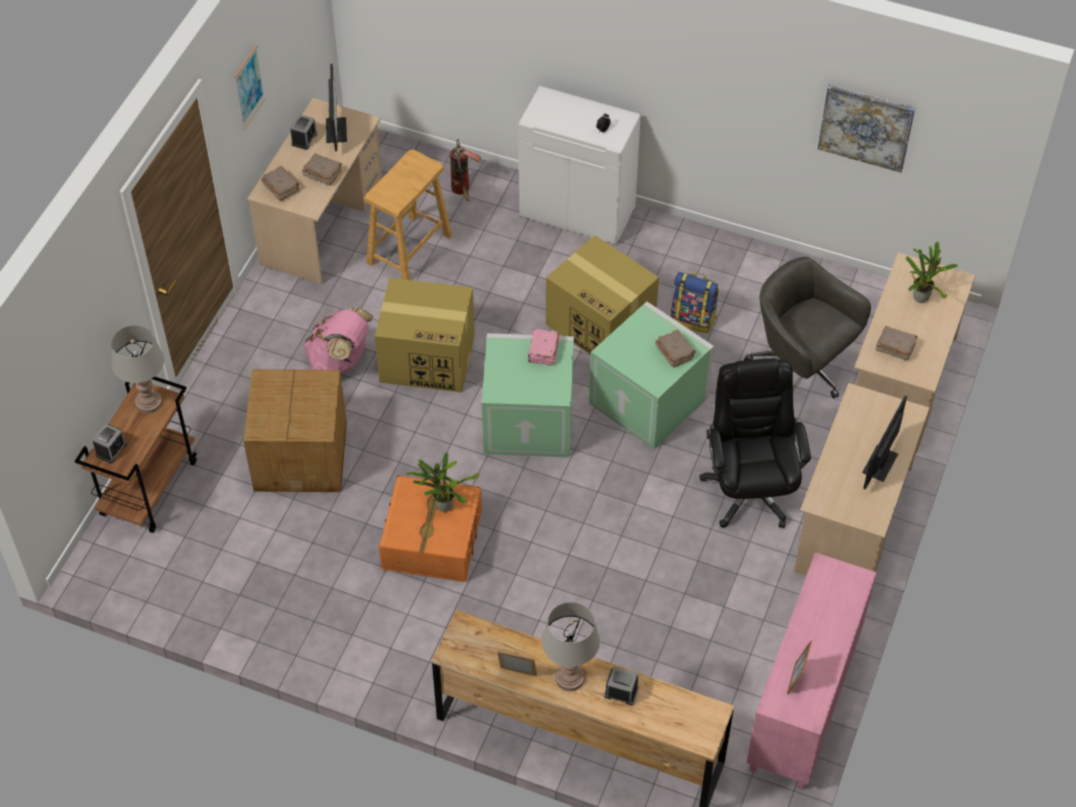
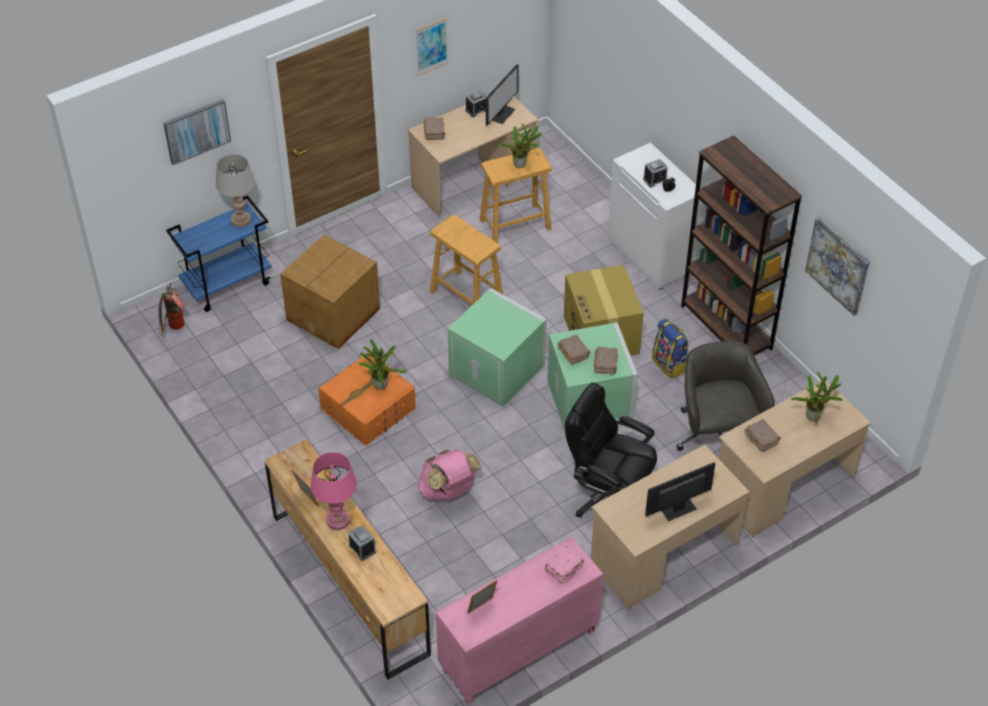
camera: 35 degrees right, 5 degrees down
brown cart [75,377,197,533] -> blue cart [166,195,272,312]
alarm clock [92,423,127,463] -> alarm clock moved to [643,159,668,187]
brown book [302,154,342,185] -> brown book moved to [558,335,591,365]
pink backpack [304,307,373,374] -> pink backpack moved to [417,450,481,501]
cardboard box [375,278,475,393] -> beige stool [430,215,503,305]
fire extinguisher [450,139,481,202] -> fire extinguisher moved to [159,283,186,335]
pink book [528,329,560,366] -> pink book moved to [545,546,584,584]
grey table lamp [542,602,600,691] -> pink table lamp [311,452,357,530]
black office chair [699,358,811,528] -> black office chair turned 90 degrees counterclockwise [565,383,657,517]
none -> picture [163,99,231,165]
none -> potted plant [495,123,542,168]
none -> brown bookcase [681,135,802,355]

